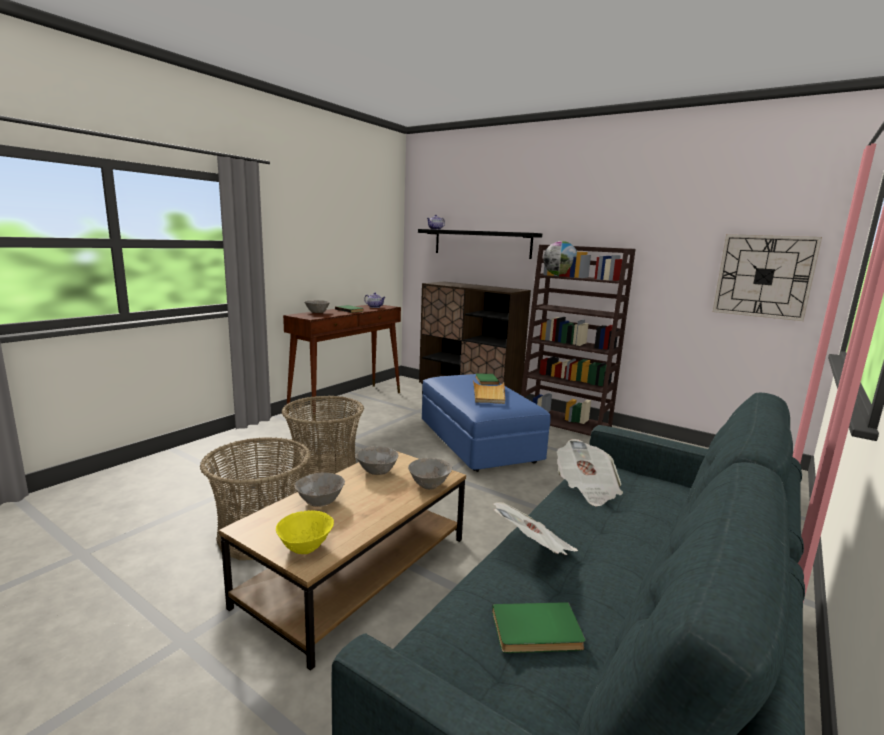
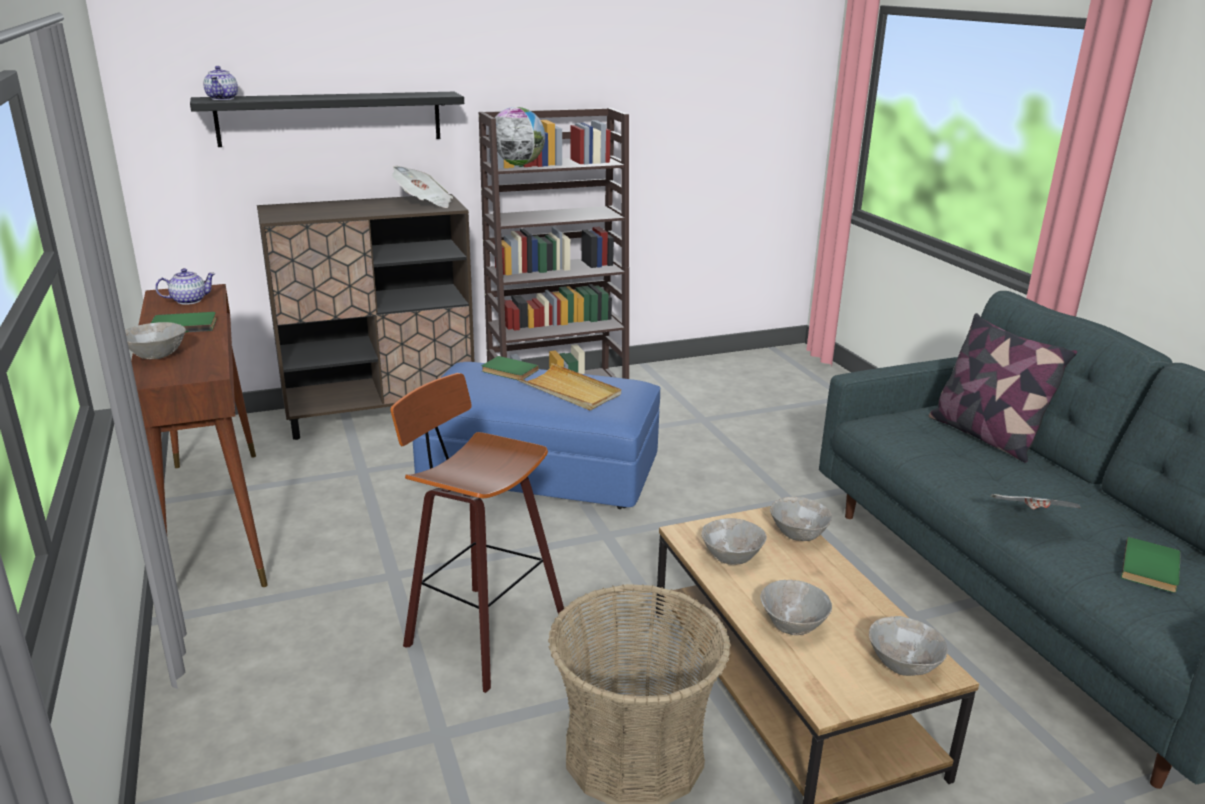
camera: 55 degrees left, 10 degrees up
yellow bowl [276,510,334,554] -> grey bowl [869,616,948,676]
basket [281,395,364,479] -> stool [390,373,564,693]
newspaper [557,439,623,507] -> newspaper moved to [392,166,453,208]
wall clock [713,234,822,321] -> none
none -> pillow [929,313,1077,463]

